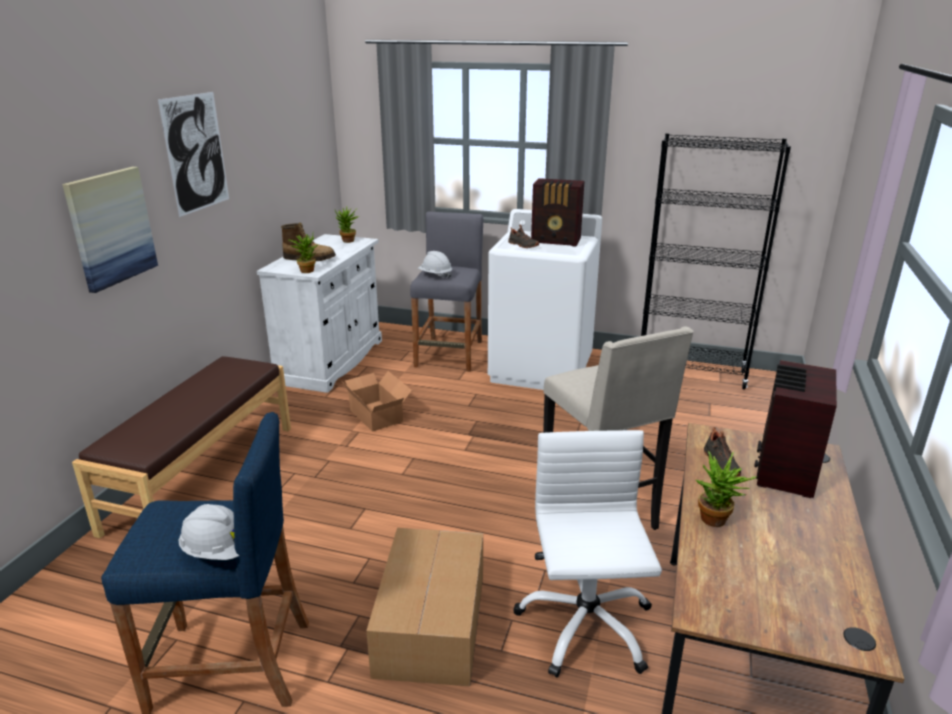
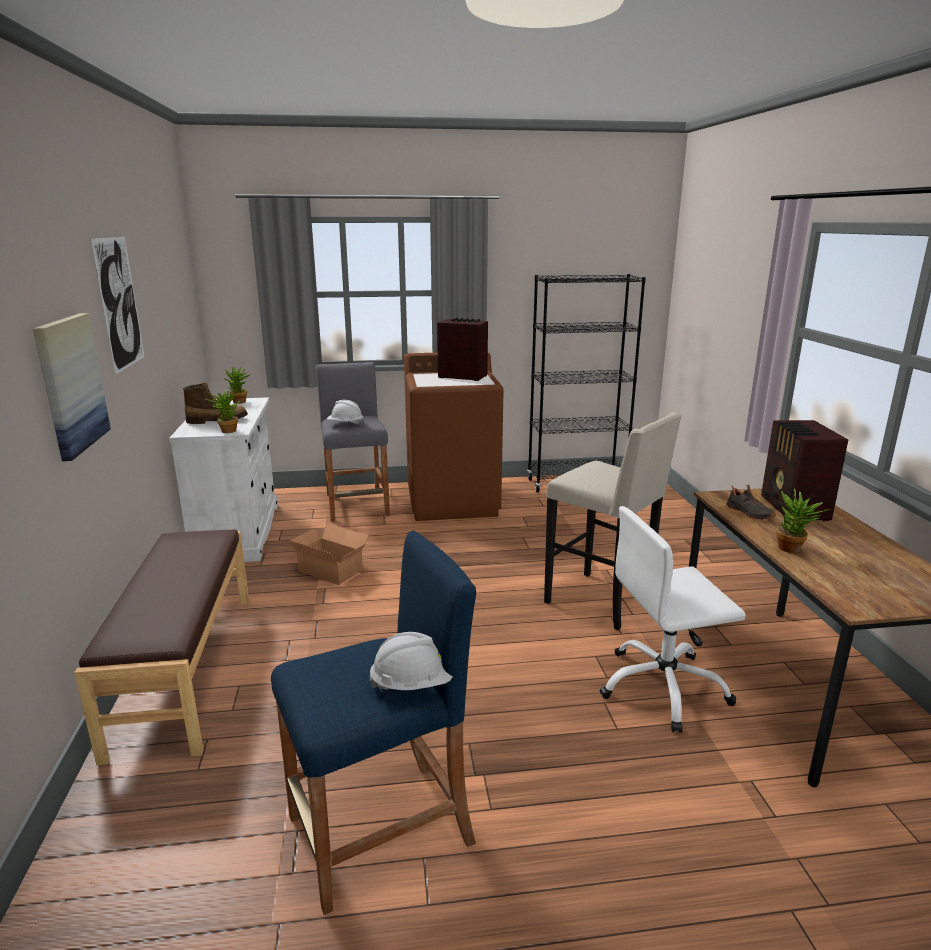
camera: 25 degrees left, 5 degrees down
cardboard box [366,528,483,687] -> none
white washing machine [488,209,602,390] -> brown washing machine [404,352,504,521]
black shoe [508,224,539,248] -> none
white office chair [513,430,662,678] -> white office chair turned 75 degrees counterclockwise [600,506,746,733]
radio [531,178,585,247] -> radio turned 150 degrees counterclockwise [437,318,488,381]

